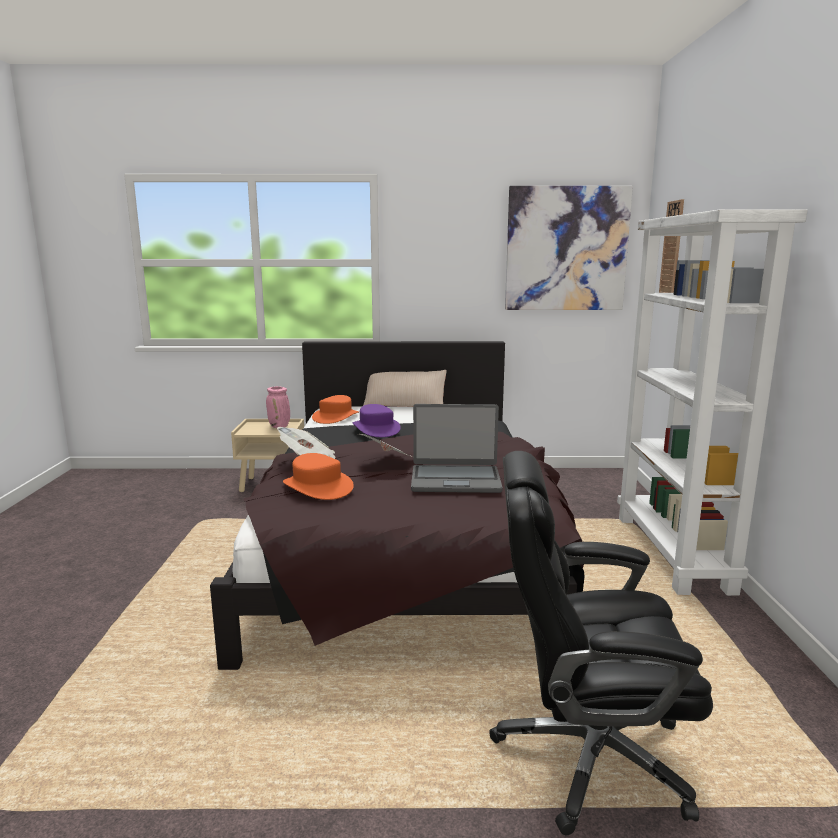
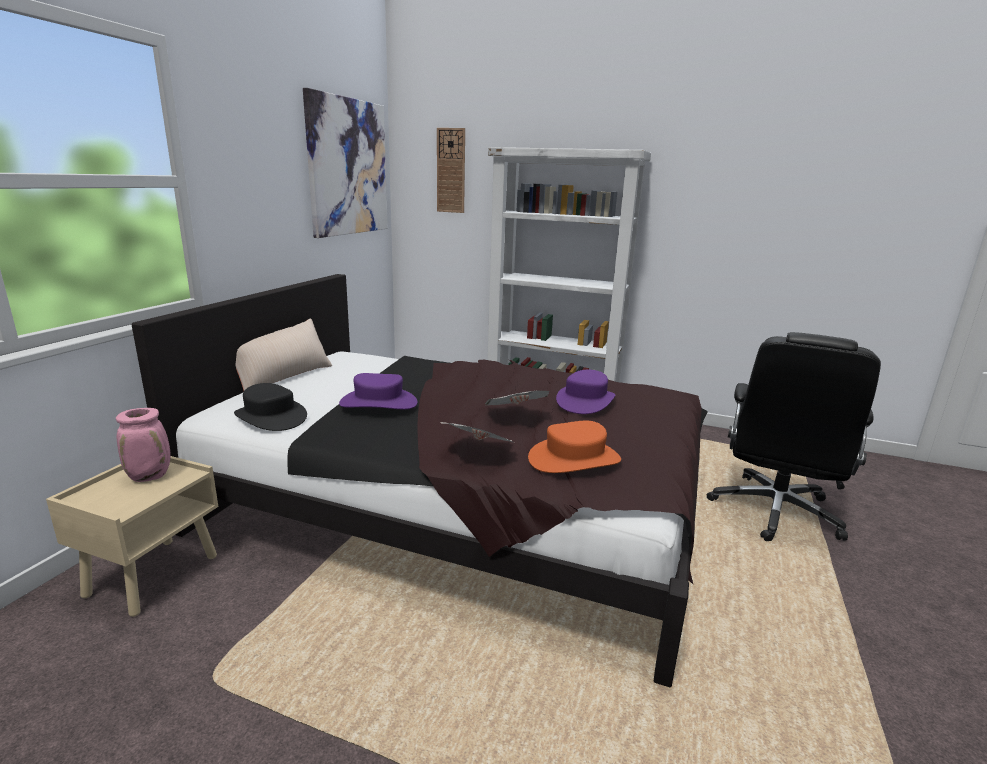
camera: 70 degrees left, 5 degrees up
orange hat [312,395,359,424] -> black hat [234,383,307,431]
laptop [411,404,503,493] -> purple hat [556,370,615,414]

